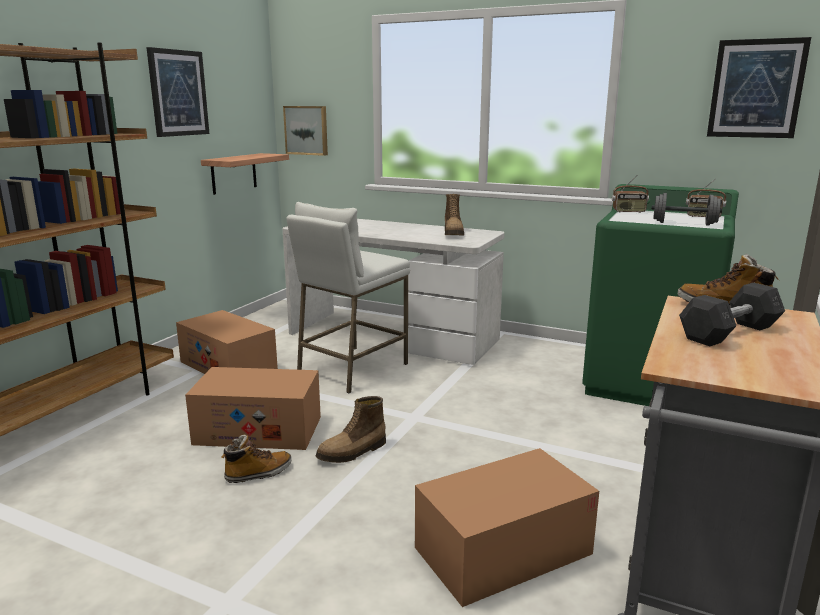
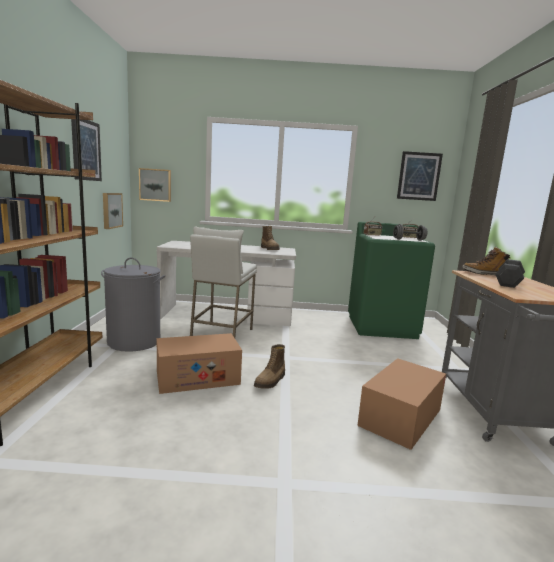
camera: 25 degrees left, 5 degrees down
cardboard box [176,310,278,374] -> grey laundry basket [101,257,165,352]
shelf [201,153,289,195] -> picture [103,193,123,229]
boot [221,435,292,483] -> none

